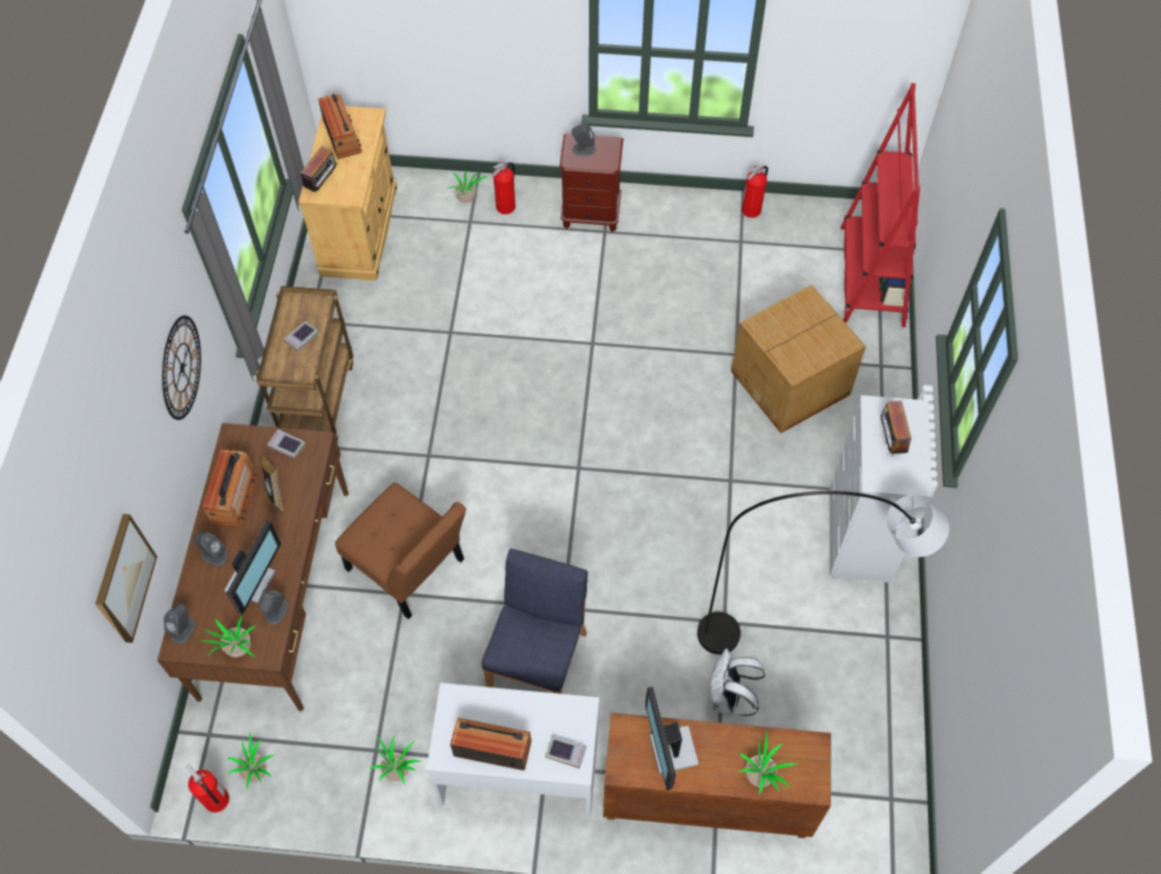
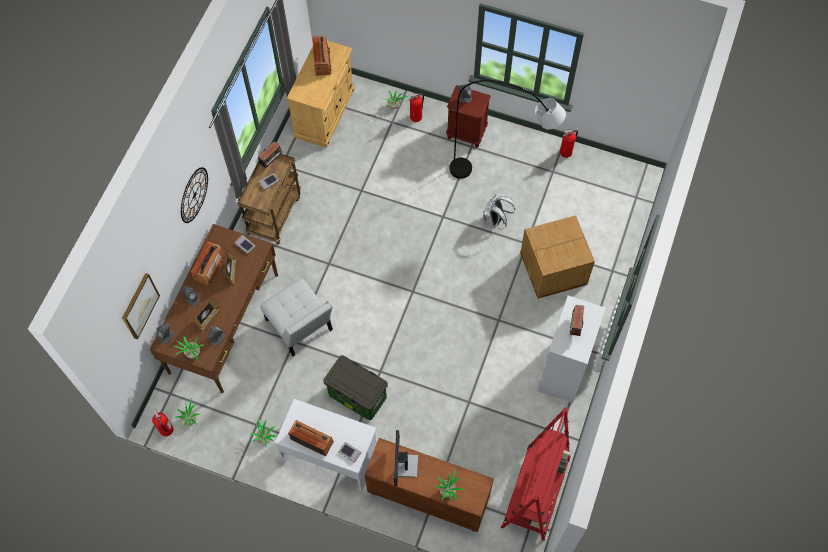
camera: 15 degrees right, 5 degrees up
monitor [224,521,281,614] -> picture frame [194,298,221,331]
radio [301,146,339,192] -> radio moved to [258,141,284,168]
brown chair [335,483,466,619] -> white chair [260,278,333,356]
blue chair [482,549,588,694] -> storage box [323,355,388,420]
grey floor lamp [697,491,949,654] -> grey floor lamp moved to [449,80,566,179]
white backpack [708,649,765,716] -> white backpack moved to [483,192,515,229]
red bookcase [841,83,920,327] -> red bookcase moved to [501,407,570,541]

